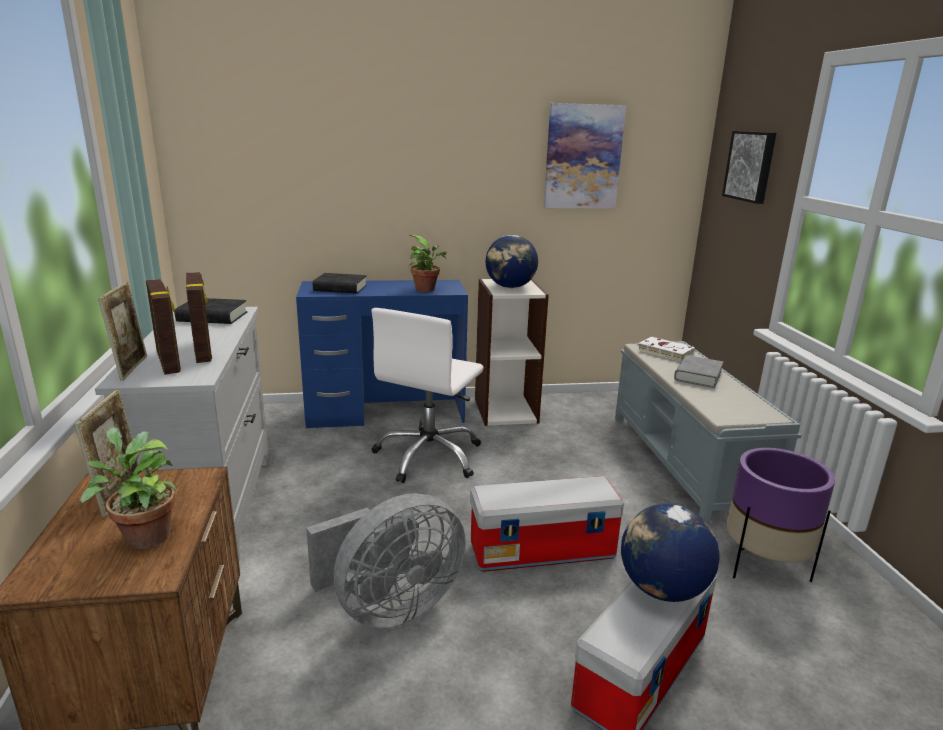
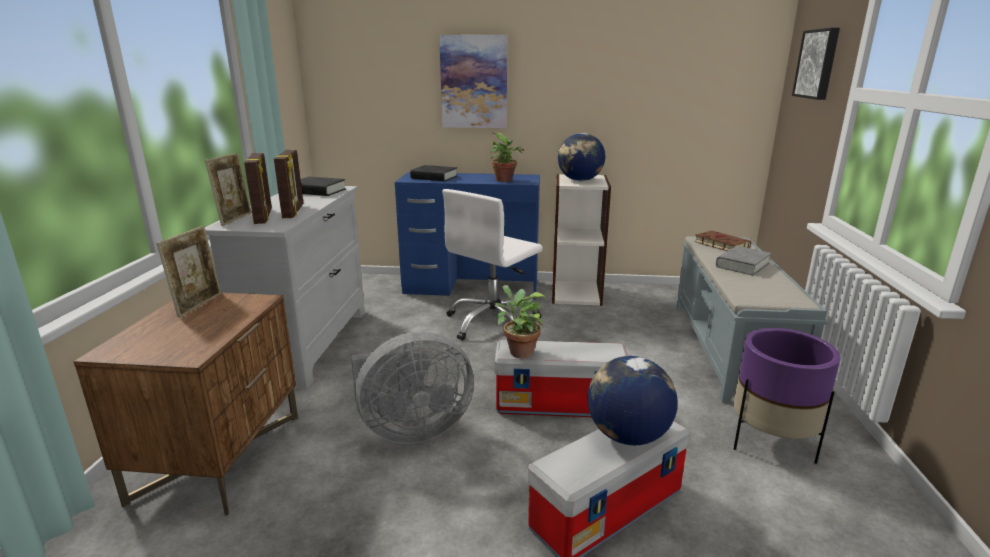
camera: 15 degrees right, 0 degrees up
potted plant [81,427,179,549] -> potted plant moved to [495,285,546,358]
picture [544,103,626,209] -> picture moved to [439,35,507,128]
white book [638,337,695,362] -> brown book [694,231,751,251]

